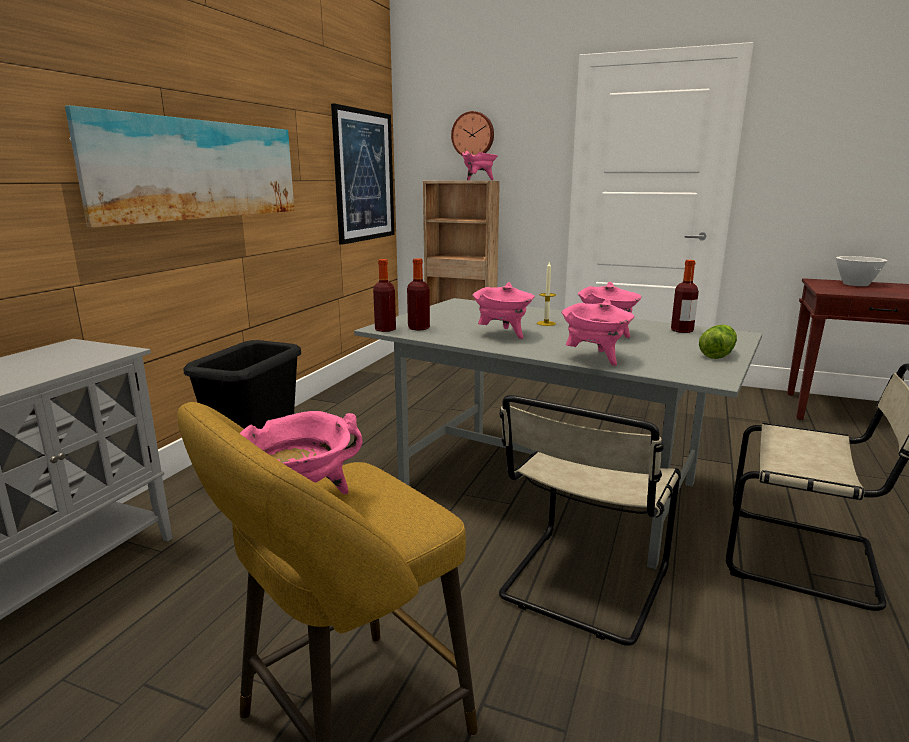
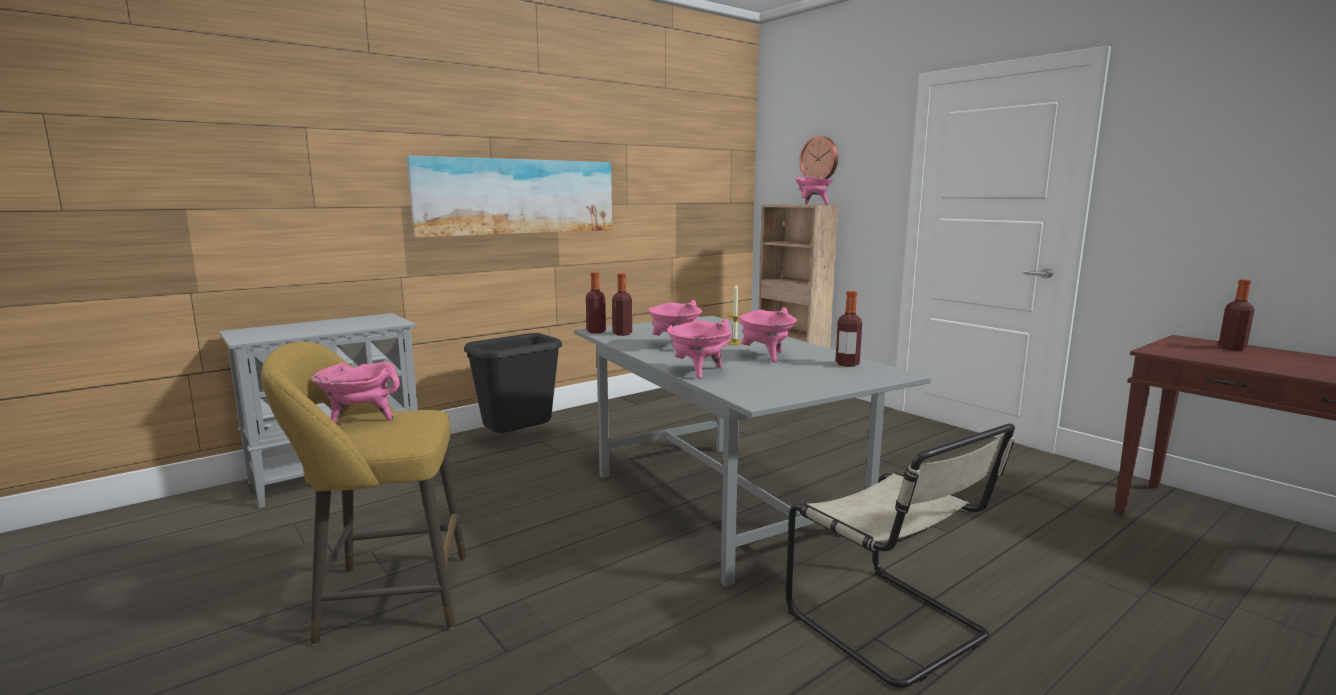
camera: 30 degrees right, 5 degrees down
picture [331,104,394,245] -> none
beige chair [499,395,681,646] -> none
lettuce [699,325,737,359] -> none
white bowl [836,256,887,286] -> bottle [1218,279,1254,350]

